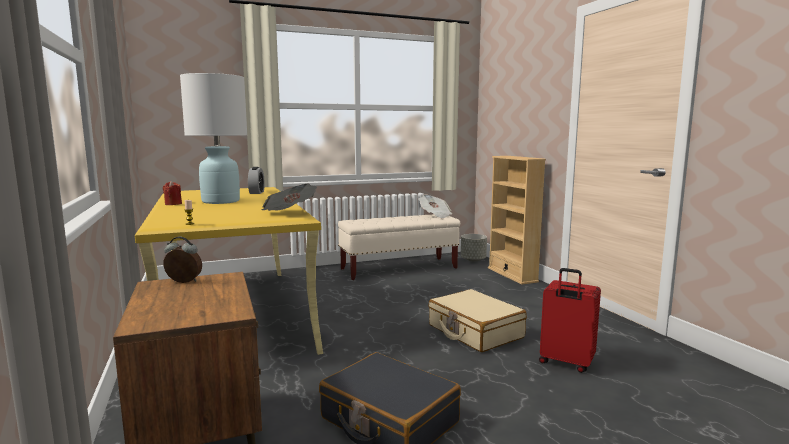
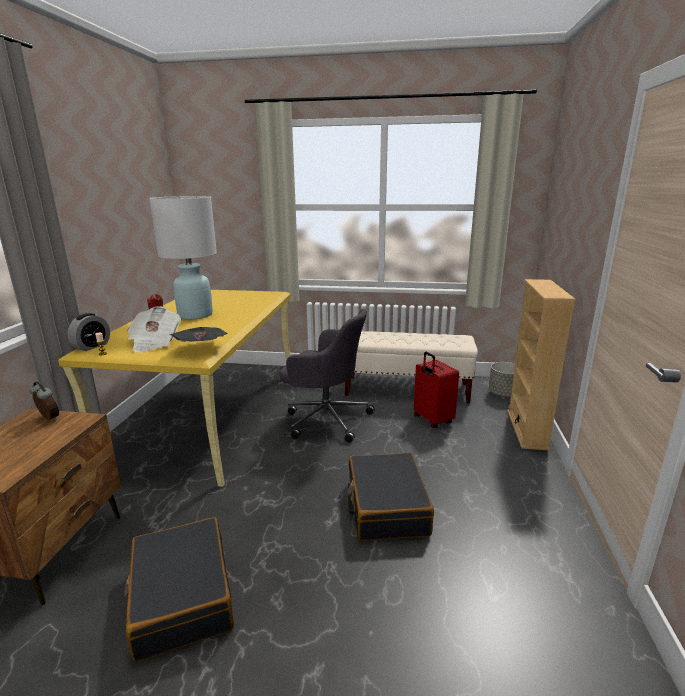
camera: 30 degrees right, 10 degrees up
alarm clock [248,167,265,194] -> alarm clock moved to [67,313,110,351]
newspaper [419,194,453,218] -> newspaper moved to [127,306,181,353]
beige suitcase [428,289,527,352] -> black suitcase [347,453,434,541]
red suitcase [539,268,601,373] -> red suitcase moved to [414,352,459,428]
none -> grey office chair [280,308,375,442]

